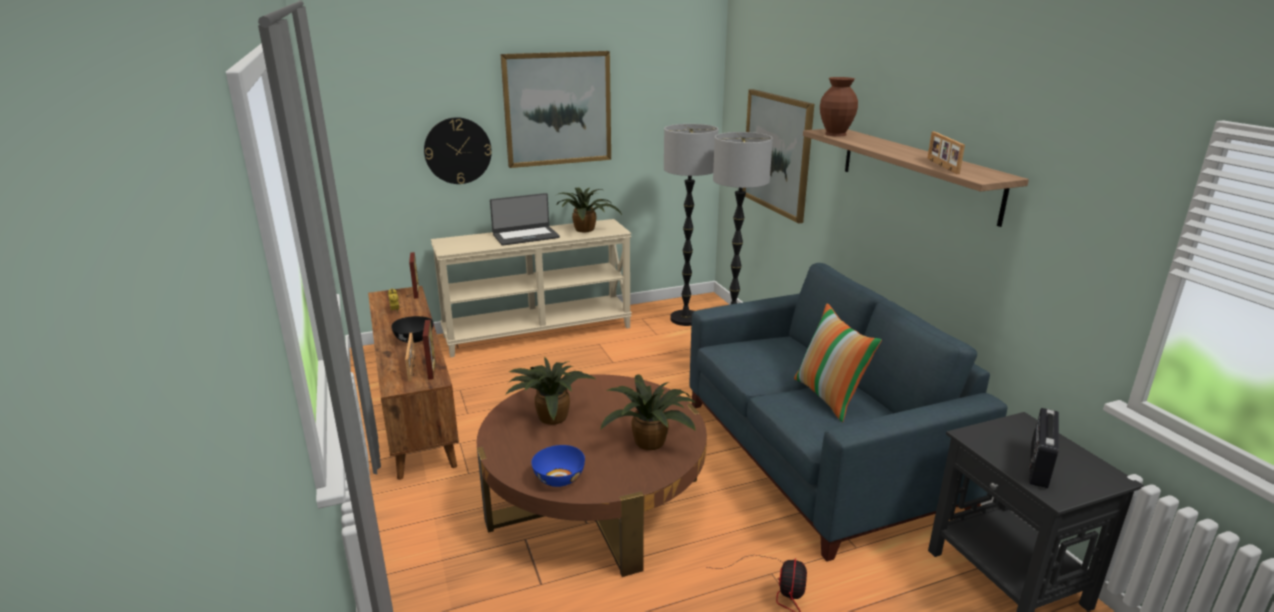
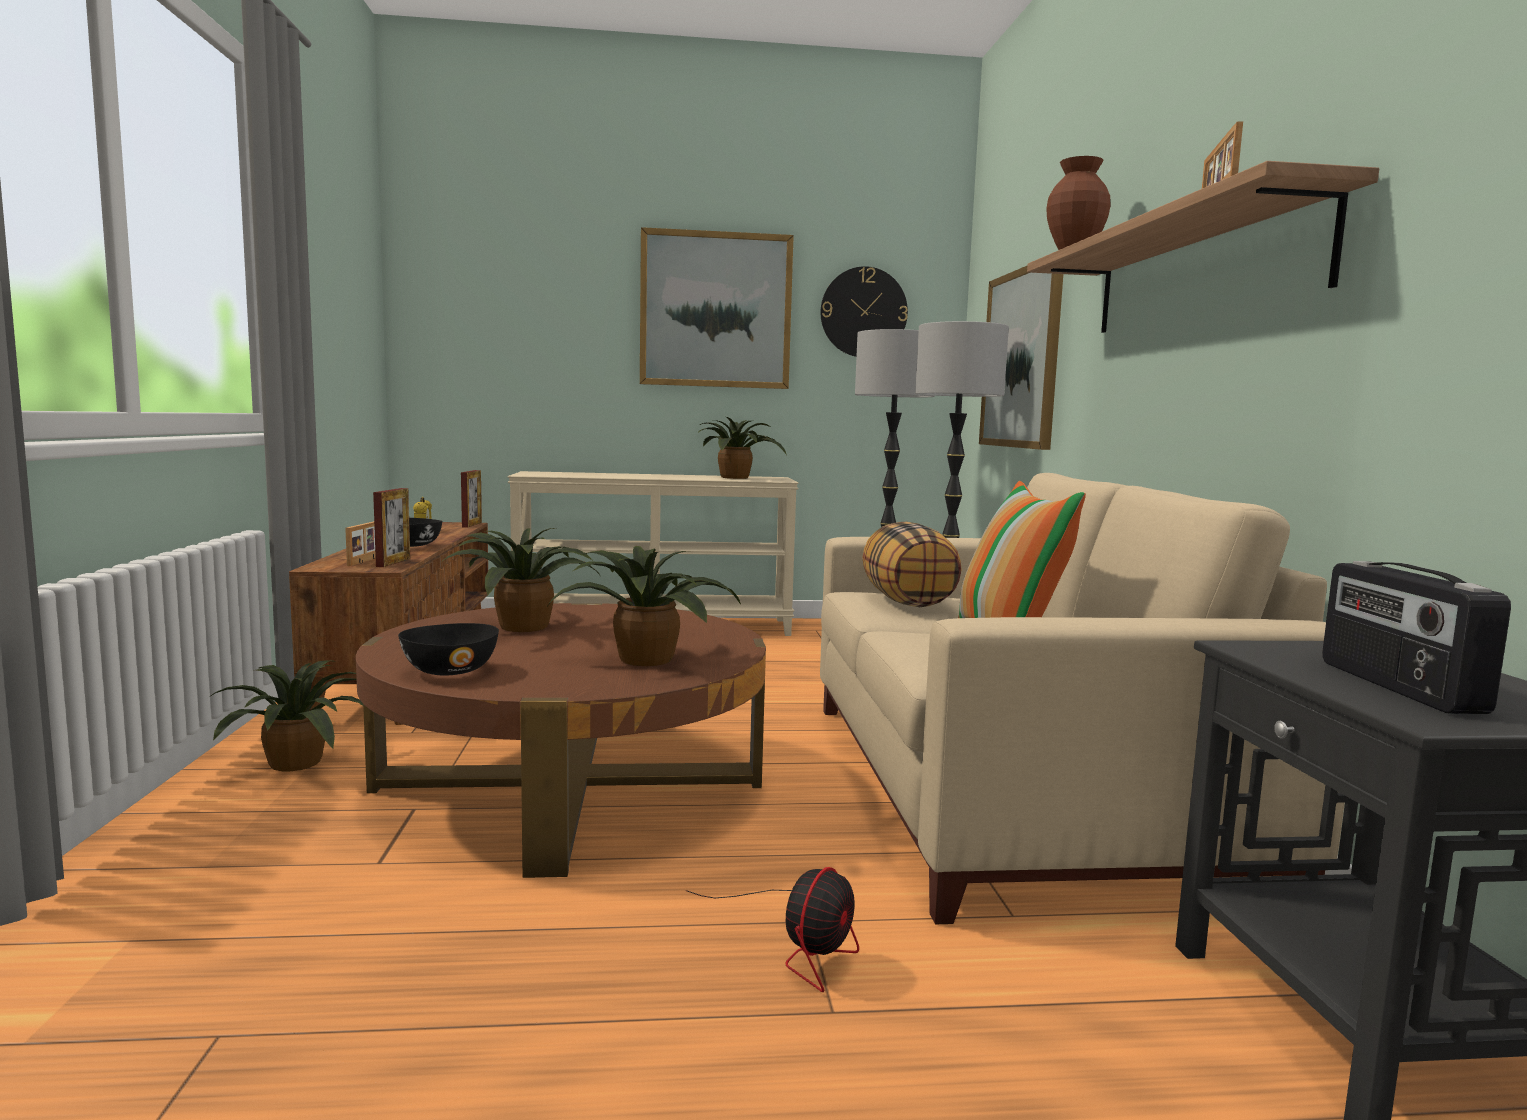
camera: 15 degrees right, 15 degrees down
wall clock [424,117,492,184] -> wall clock moved to [821,266,908,357]
laptop [490,193,560,246] -> none
blue bowl [531,445,585,487] -> black bowl [398,623,499,676]
blue sofa [689,263,1007,561] -> beige sofa [820,473,1345,924]
radio [1029,408,1059,489] -> radio turned 45 degrees counterclockwise [1322,561,1511,714]
none -> potted plant [206,660,363,771]
none -> pillow [862,522,962,607]

